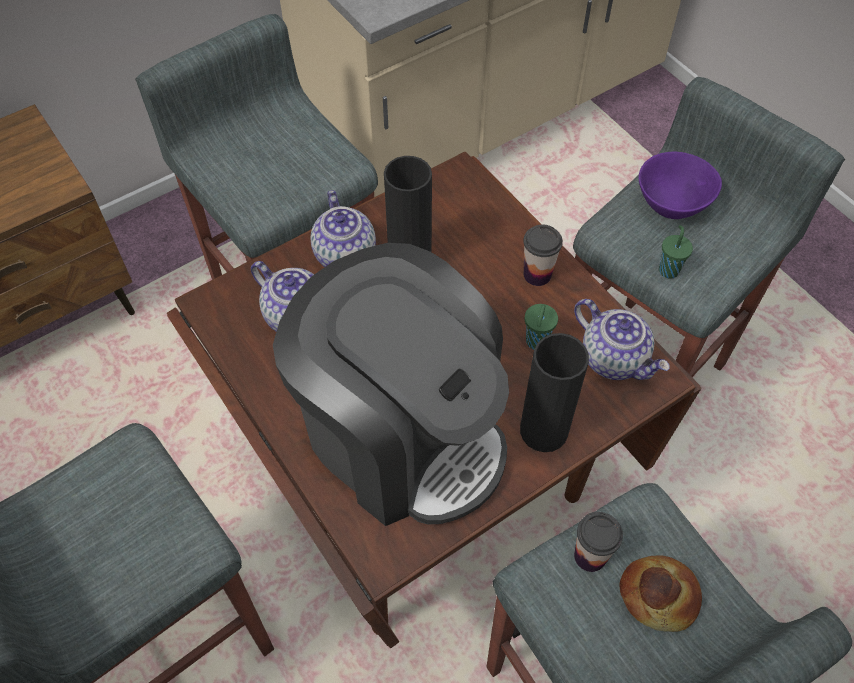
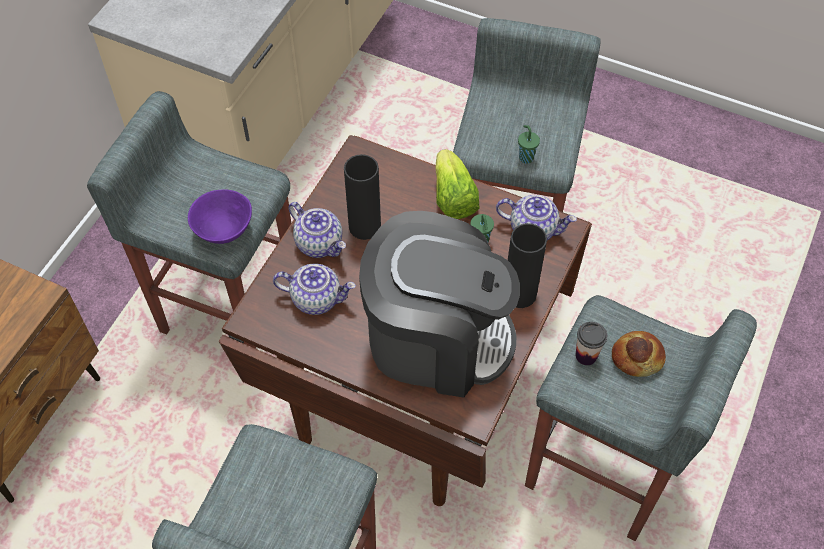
camera: 30 degrees left, 0 degrees up
cup [523,224,563,286] -> lettuce [436,149,479,219]
purple bowl [639,151,722,219] -> purple bowl moved to [188,189,252,244]

